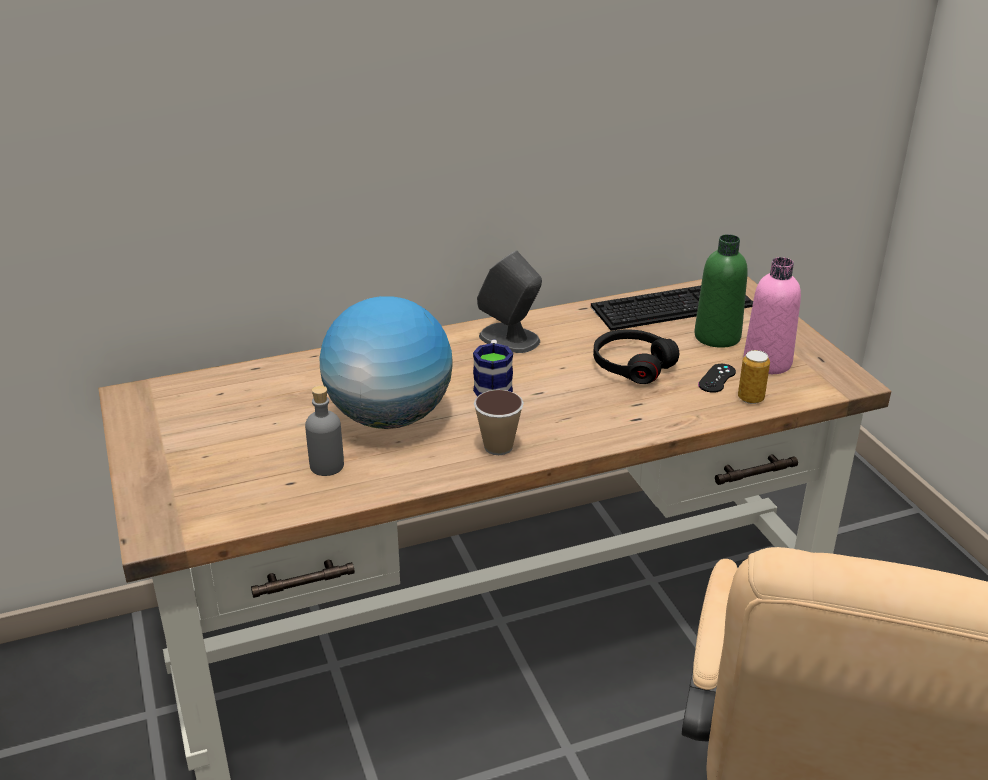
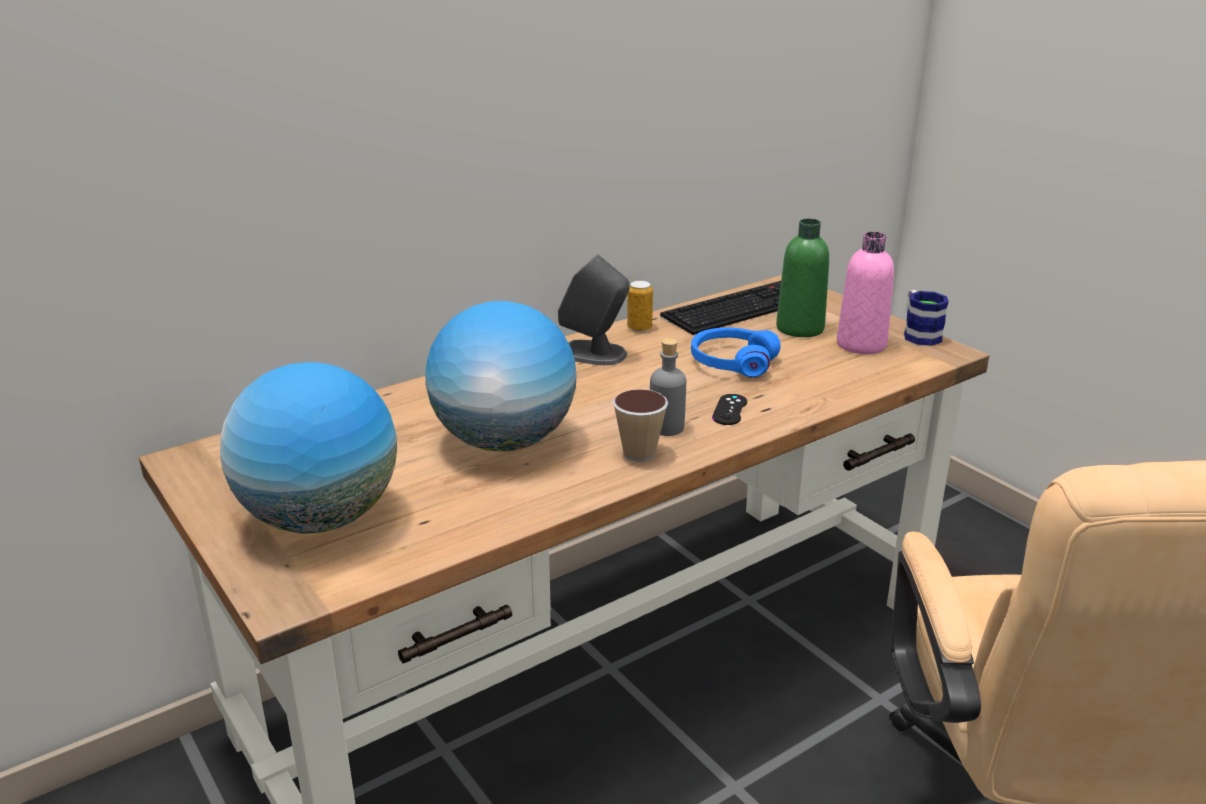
camera: 15 degrees left, 5 degrees down
grey bottle [305,386,344,476] -> grey bottle moved to [650,338,686,436]
mug [473,339,513,397] -> mug moved to [904,290,949,346]
black headphones [593,329,679,384] -> blue headphones [691,327,781,377]
black game controller [698,364,736,393] -> black game controller moved to [712,394,747,425]
can [738,350,770,404] -> can moved to [627,280,653,332]
none -> globe [220,362,397,534]

